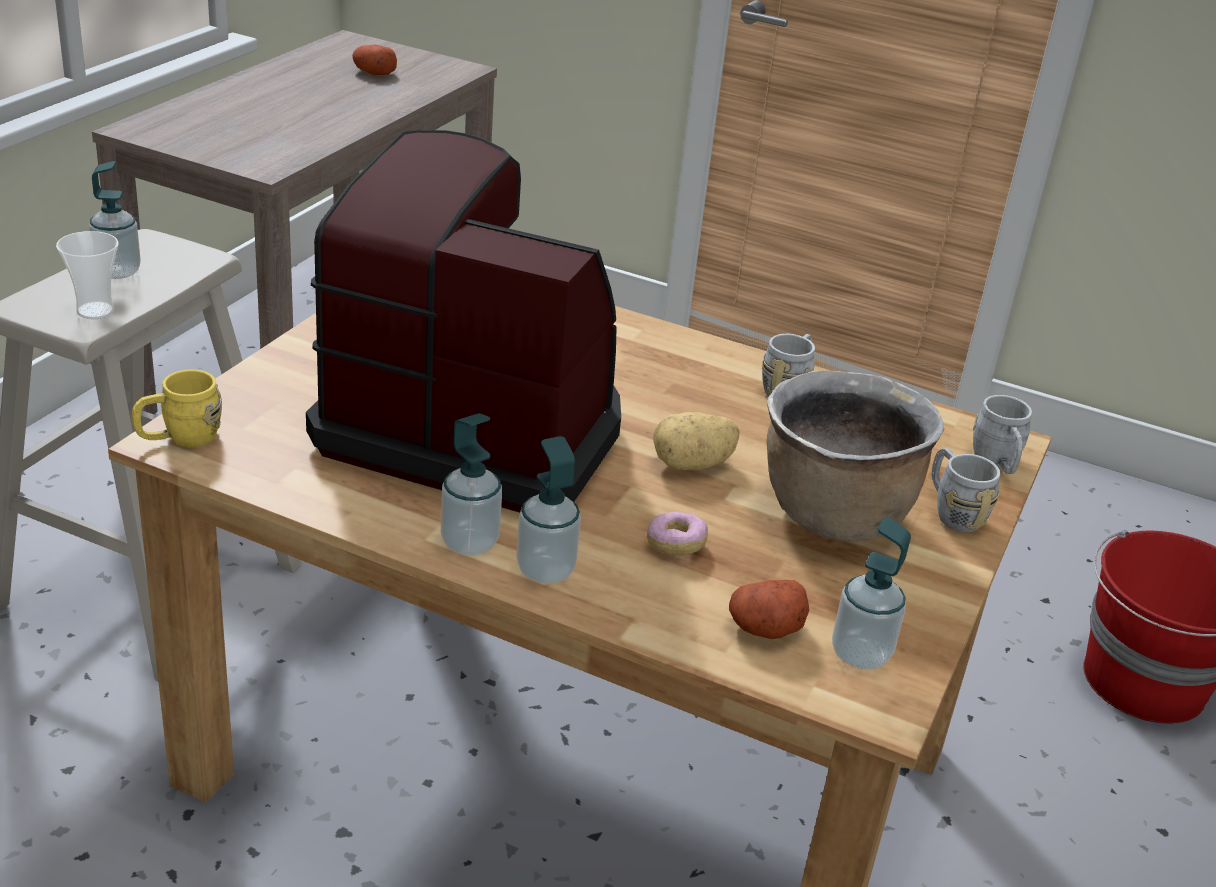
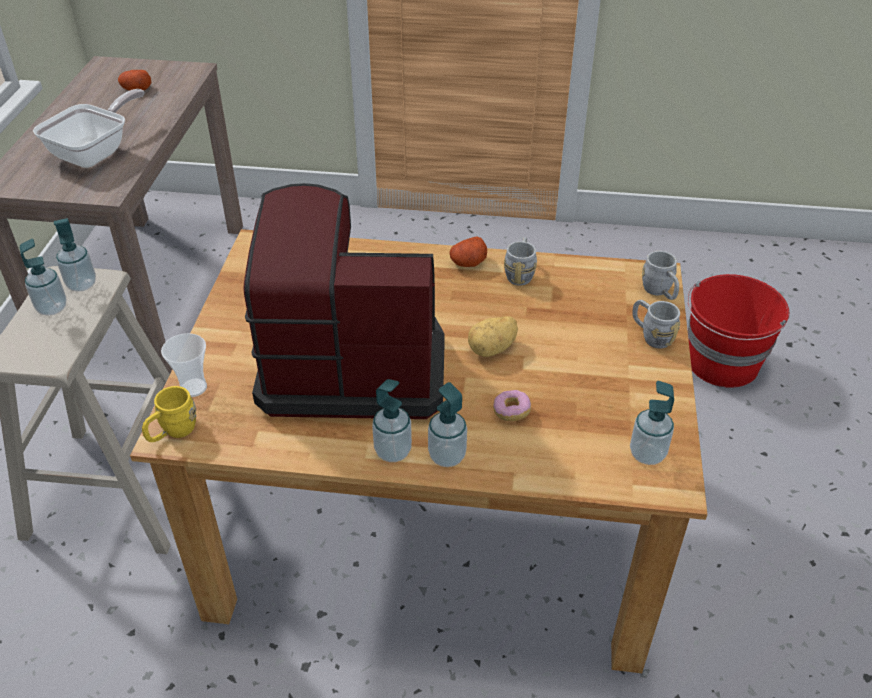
camera: 15 degrees left, 10 degrees up
cup [56,231,119,319] -> cup moved to [161,333,207,397]
potato [729,580,809,639] -> potato moved to [450,236,487,267]
brown cooking pot [767,371,944,542] -> none
none -> frying pan [33,89,144,168]
none -> soap dispenser [54,218,96,292]

